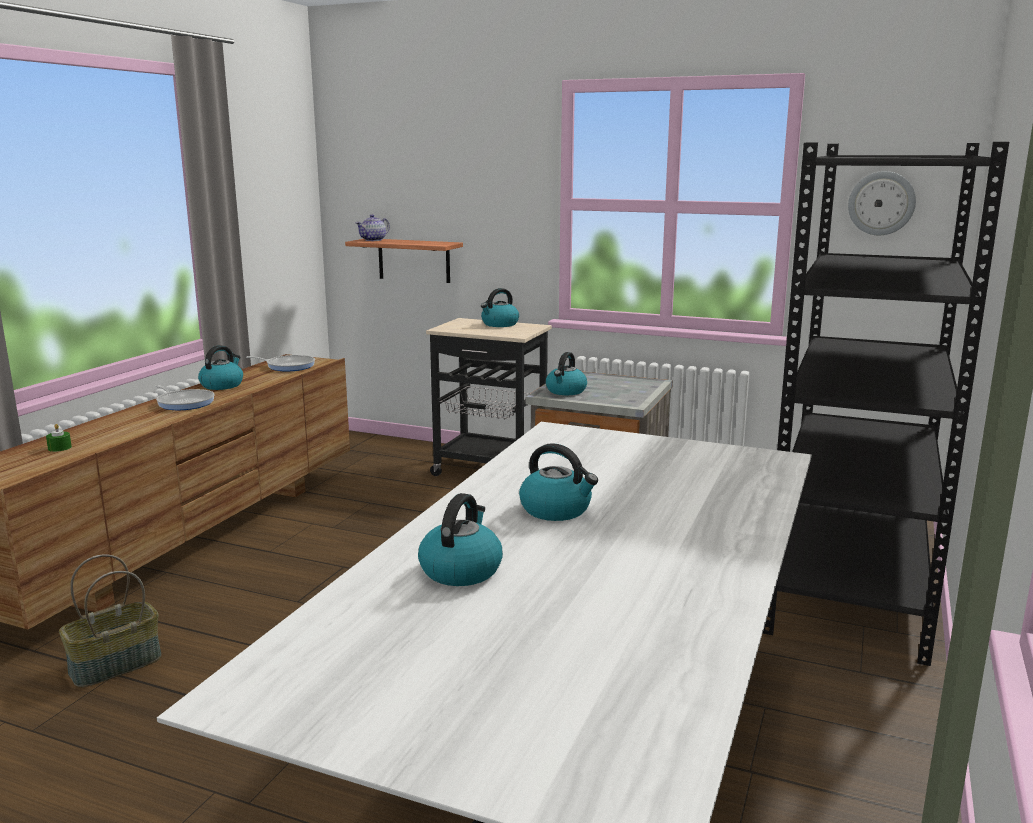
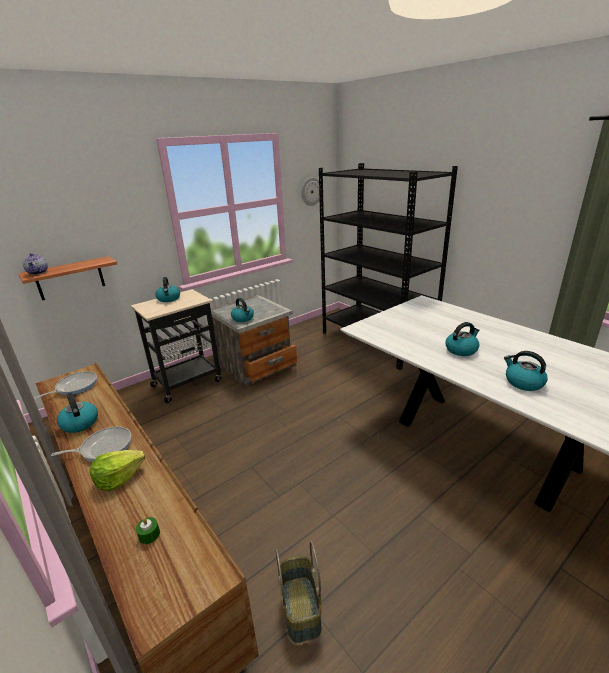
camera: 60 degrees left, 10 degrees up
none -> lettuce [90,450,145,491]

